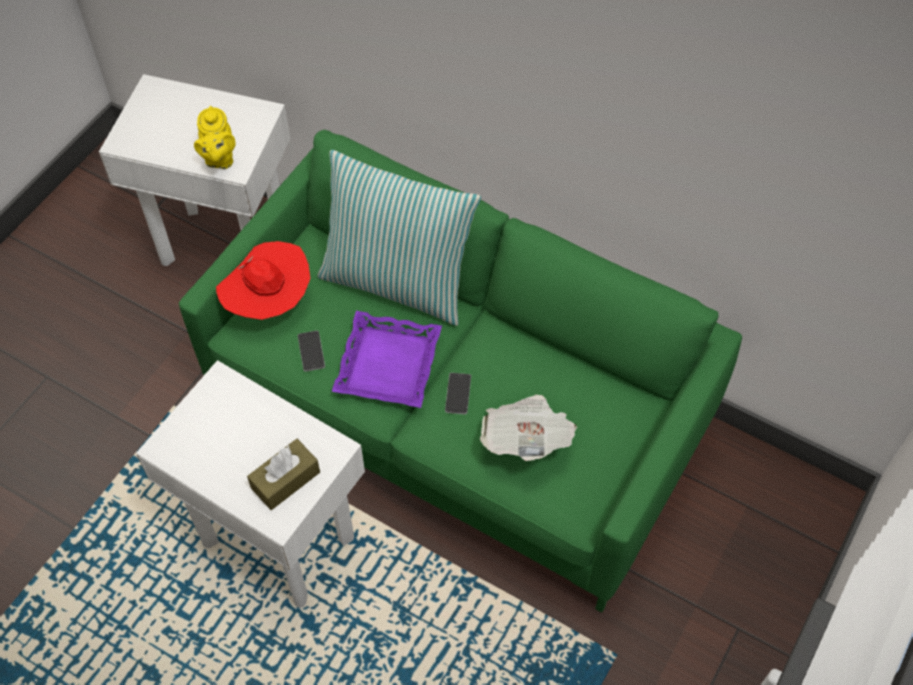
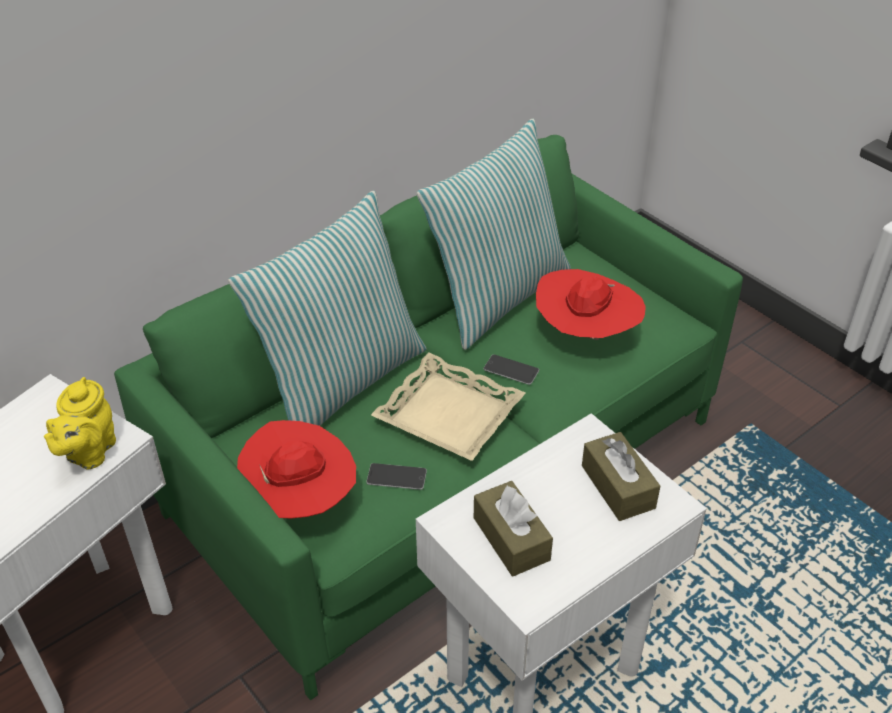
camera: 70 degrees left, 15 degrees down
yellow teapot [194,106,235,169] -> yellow teapot turned 90 degrees clockwise [44,377,116,469]
purple tray [332,311,442,408] -> beige tray [371,352,525,461]
newspaper [480,395,577,461] -> red hat [536,269,646,340]
none -> pillow [416,118,571,350]
none -> brown tissue box [474,481,553,576]

